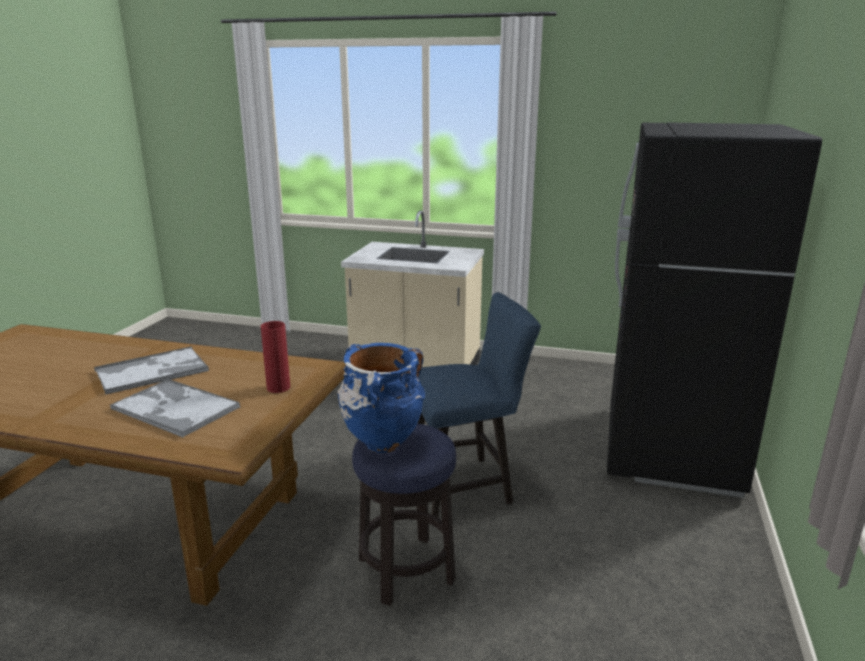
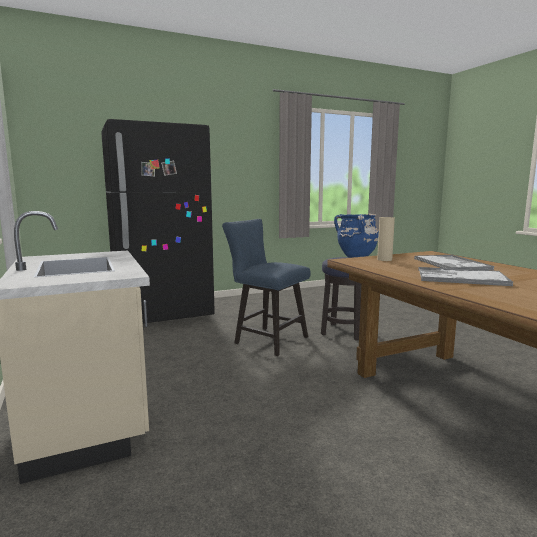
camera: 130 degrees left, 10 degrees down
red vase [261,321,290,393] -> beige vase [377,217,395,261]

